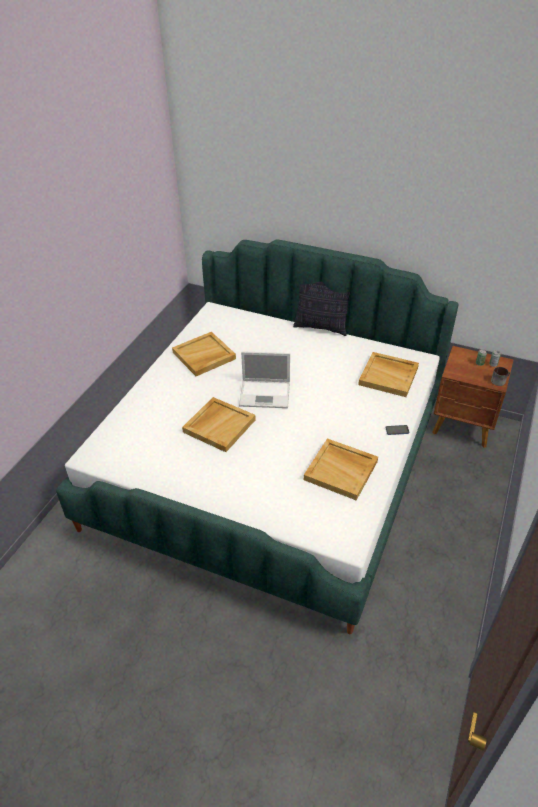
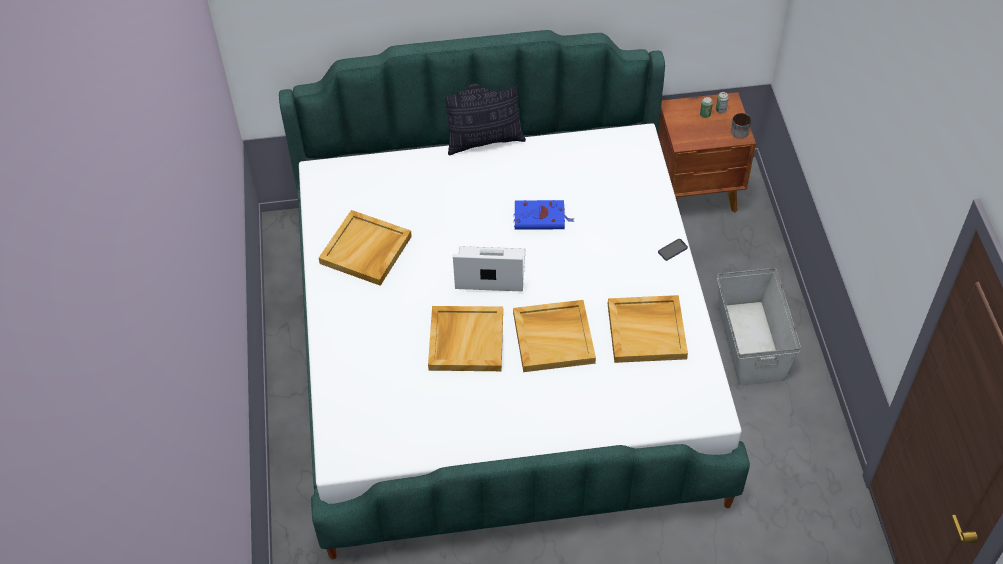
camera: 30 degrees left, 10 degrees up
laptop [239,351,290,408] -> laptop turned 150 degrees counterclockwise [453,246,525,291]
beige tray [358,352,419,397] -> beige tray moved to [513,300,596,372]
none -> blue book [514,200,574,230]
none -> grey storage box [717,268,801,386]

